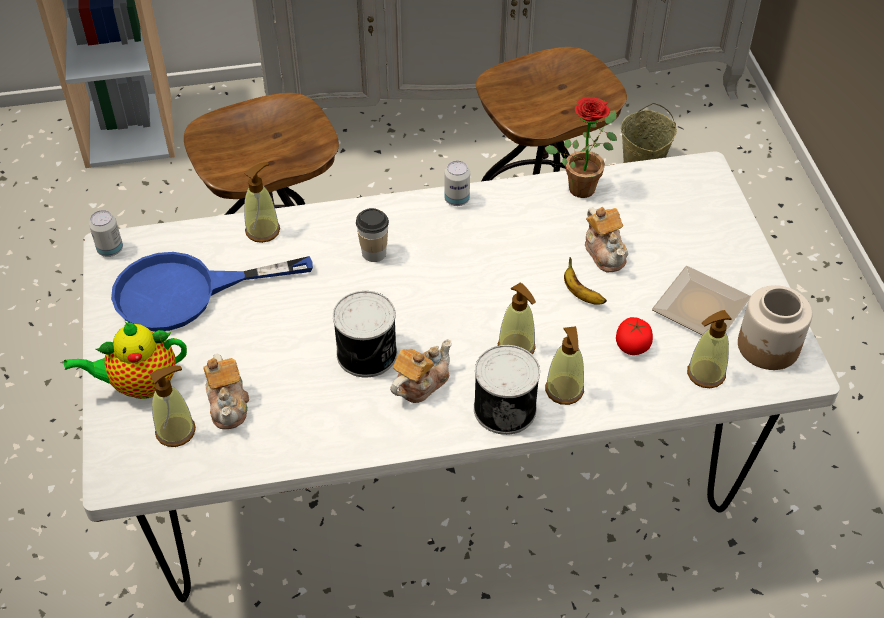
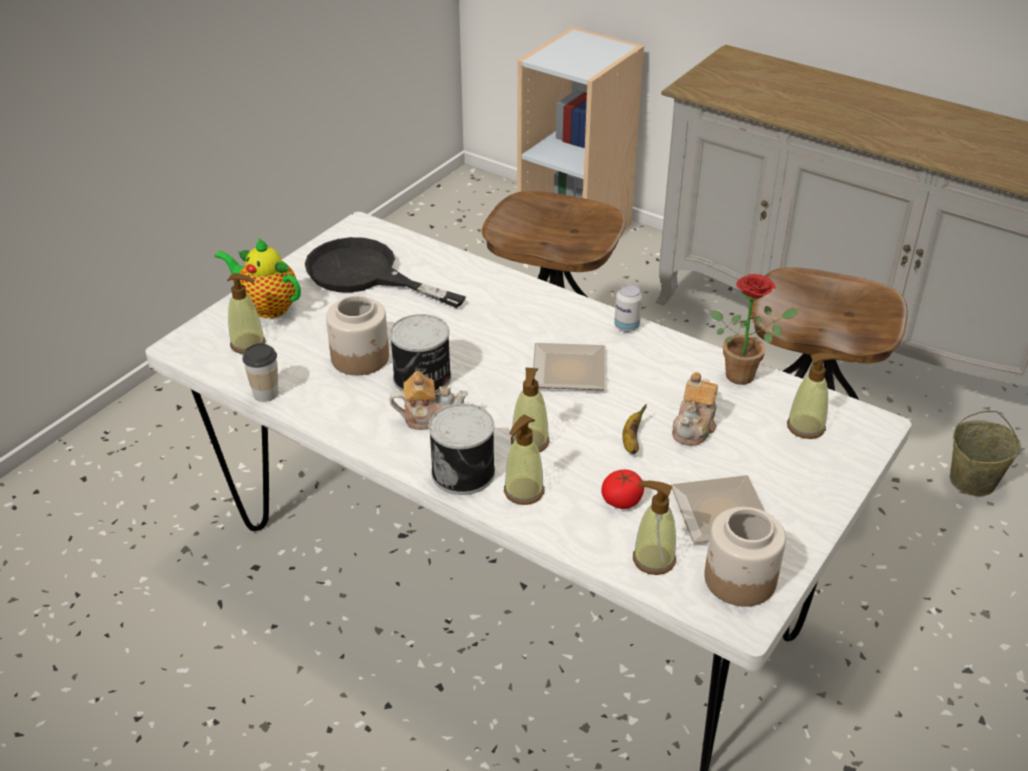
camera: 45 degrees right, 10 degrees down
can [89,210,123,257] -> none
blue frying pan [111,252,313,332] -> black frying pan [305,237,466,308]
teapot [204,354,249,429] -> none
soap dispenser [244,162,280,243] -> soap dispenser moved to [787,353,841,439]
cup [356,208,389,262] -> cup moved to [242,343,278,402]
none -> jar [326,295,389,375]
none -> plate [533,343,606,390]

